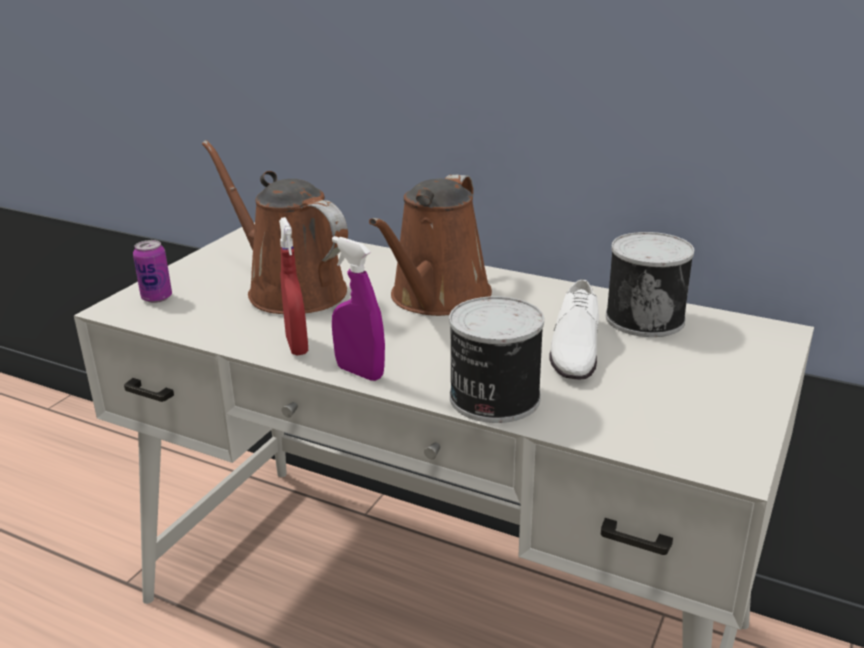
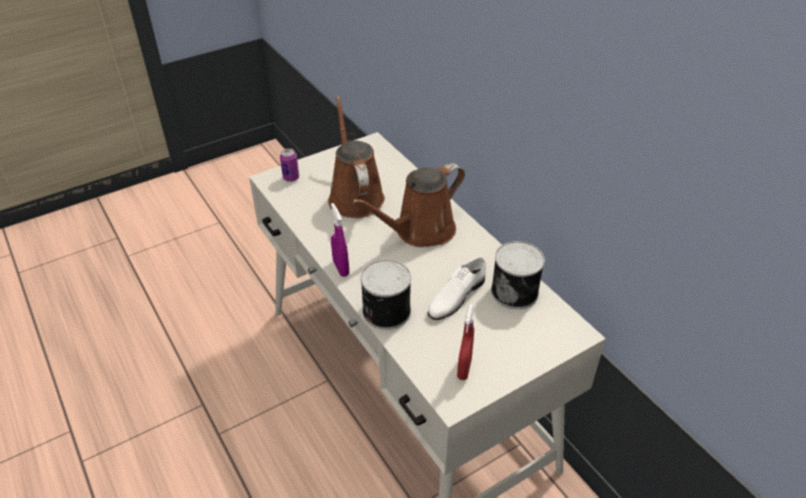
camera: 30 degrees right, 15 degrees up
red spray bottle [279,217,308,356] -> red spray bottle moved to [457,304,474,380]

